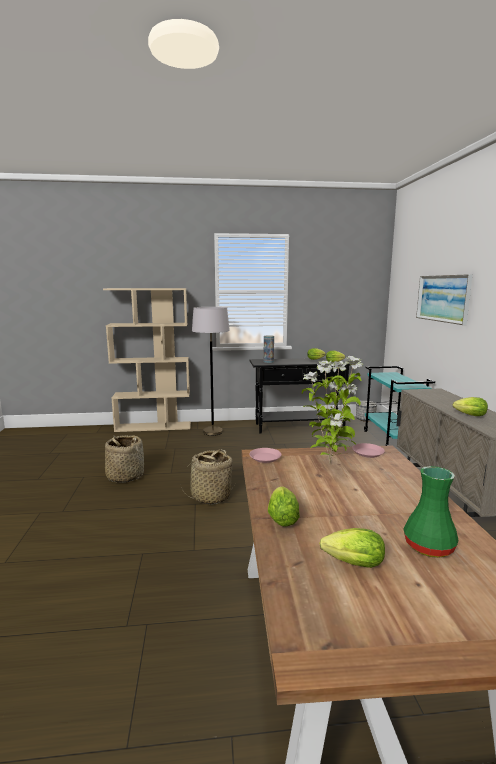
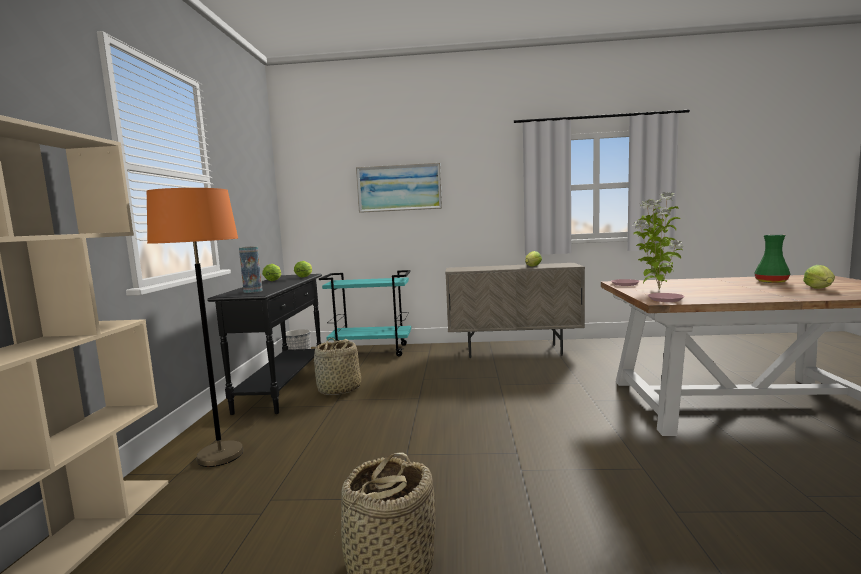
camera: 80 degrees left, 5 degrees down
basket [181,449,234,504] -> basket moved to [314,338,361,395]
grey floor lamp [192,307,230,436] -> orange floor lamp [146,188,244,467]
lettuce [268,486,300,527] -> none

